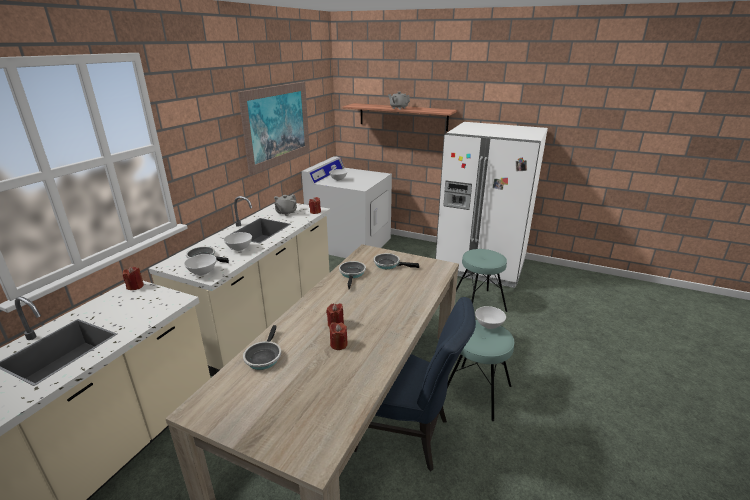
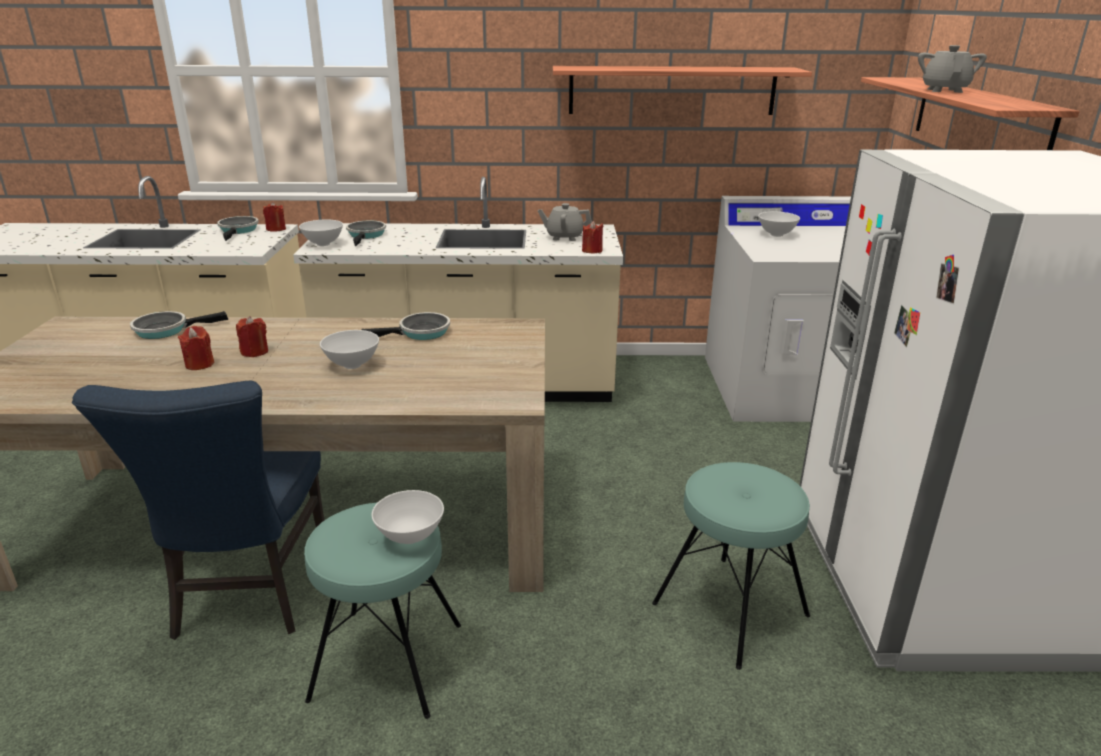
camera: 65 degrees right, 0 degrees up
white bowl [224,232,252,251] -> white bowl moved to [320,330,379,369]
picture [238,82,310,176] -> shelf [553,66,812,115]
frying pan [374,253,419,269] -> frying pan moved to [217,216,259,241]

